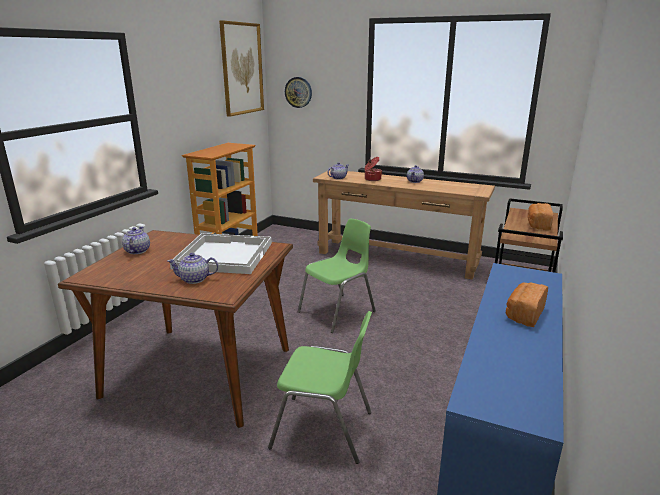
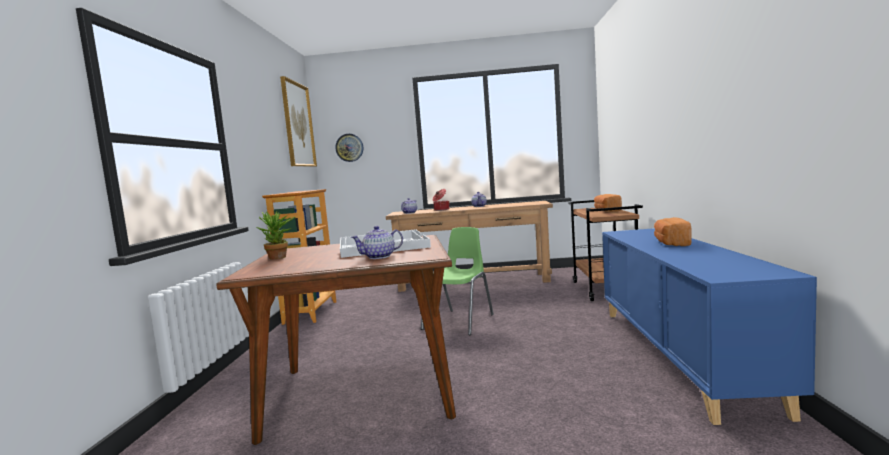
camera: 20 degrees left, 15 degrees down
teapot [122,226,150,254] -> potted plant [257,211,296,259]
green chair [268,311,372,464] -> none

